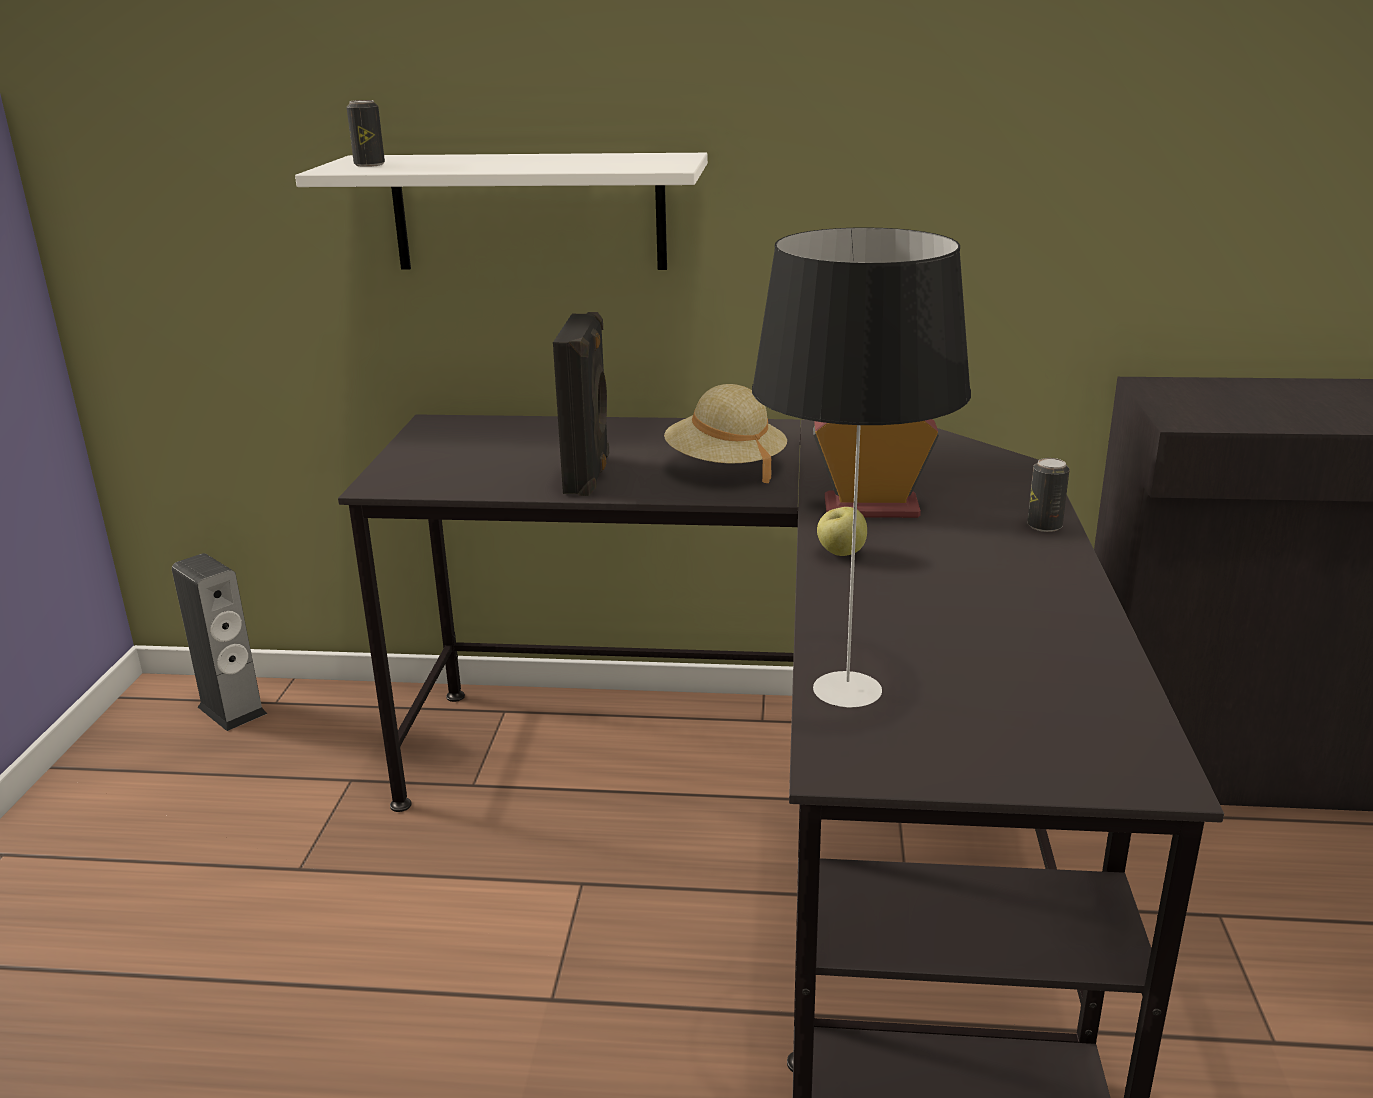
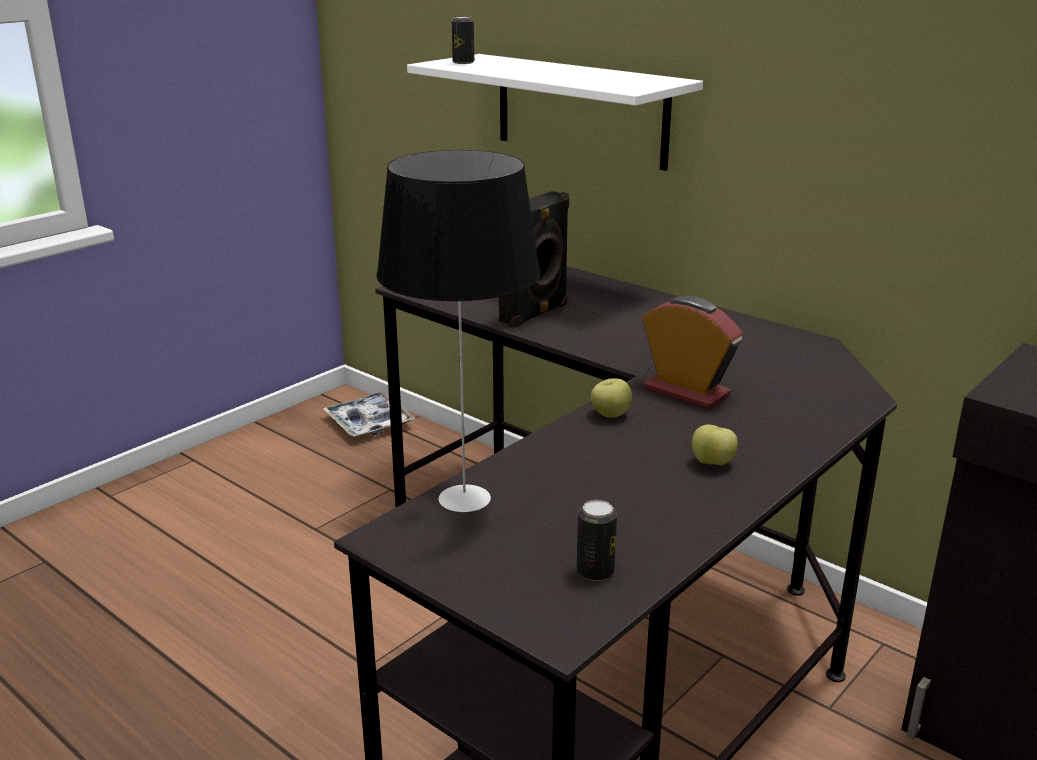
camera: 35 degrees right, 0 degrees up
speaker [172,553,267,731] -> tray [323,392,415,437]
beige hat [664,384,787,483] -> none
can [1027,458,1070,532] -> can moved to [577,500,617,581]
none -> apple [692,425,738,465]

